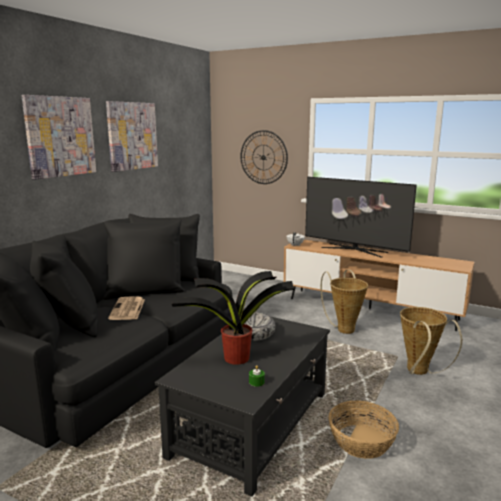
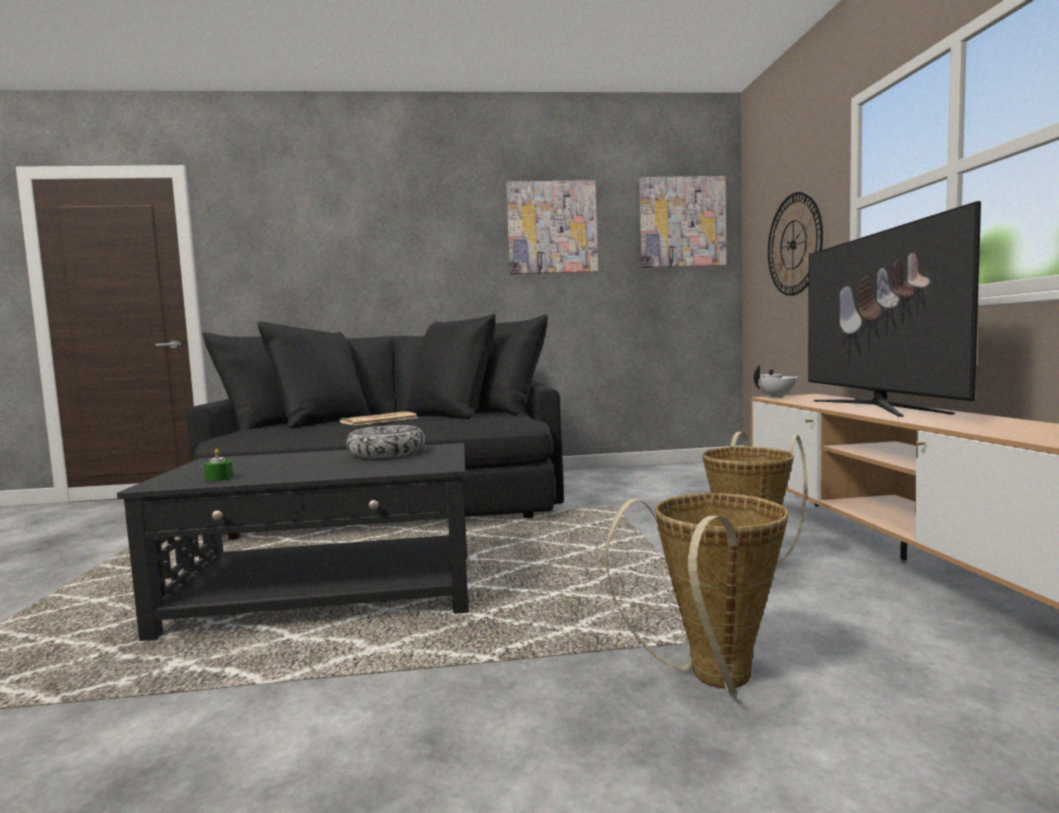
camera: 55 degrees right, 10 degrees down
picture [22,95,96,180] -> picture moved to [639,176,726,268]
potted plant [172,271,296,365] -> none
basket [329,401,399,459] -> none

